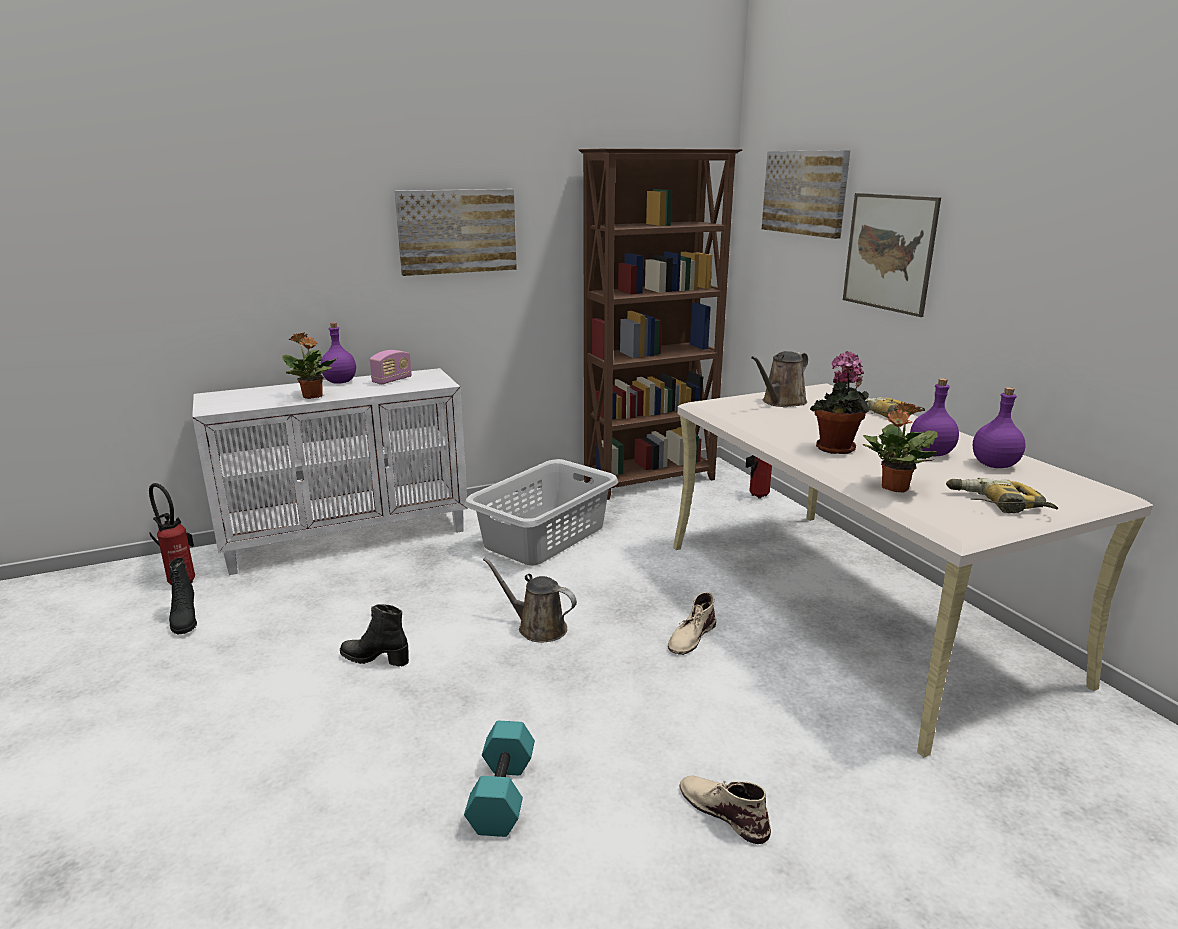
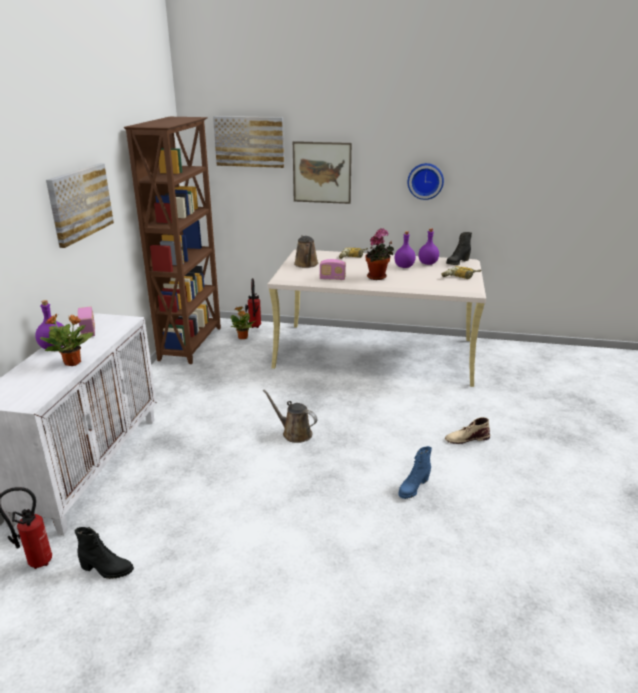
camera: 55 degrees left, 5 degrees up
black boot [340,604,409,666] -> black boot moved to [446,232,472,265]
grey laundry basket [464,459,618,565] -> none
turquoise dumbbell [464,721,535,837] -> blue boot [399,446,432,499]
brown watering can [483,558,577,642] -> brown watering can turned 60 degrees clockwise [263,390,318,443]
beige boot [668,592,716,655] -> none
potted plant [863,402,938,493] -> potted plant moved to [230,307,255,339]
none -> radio [319,259,346,280]
none -> wall clock [408,163,444,200]

